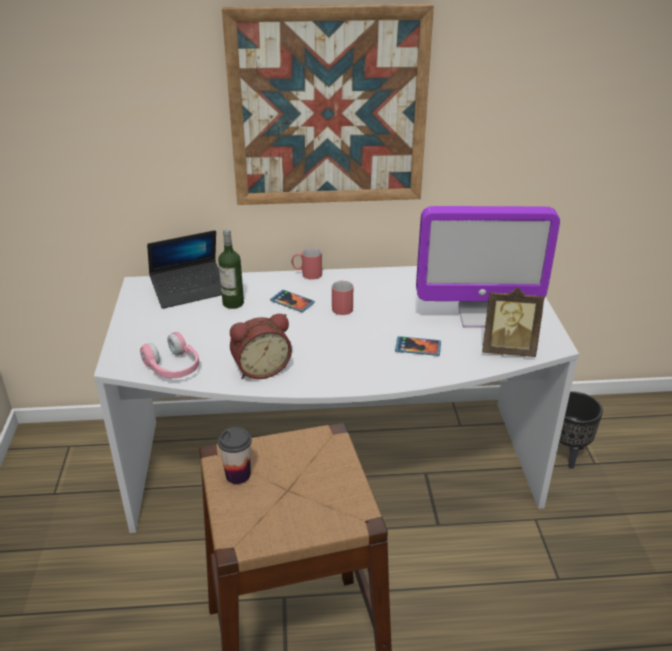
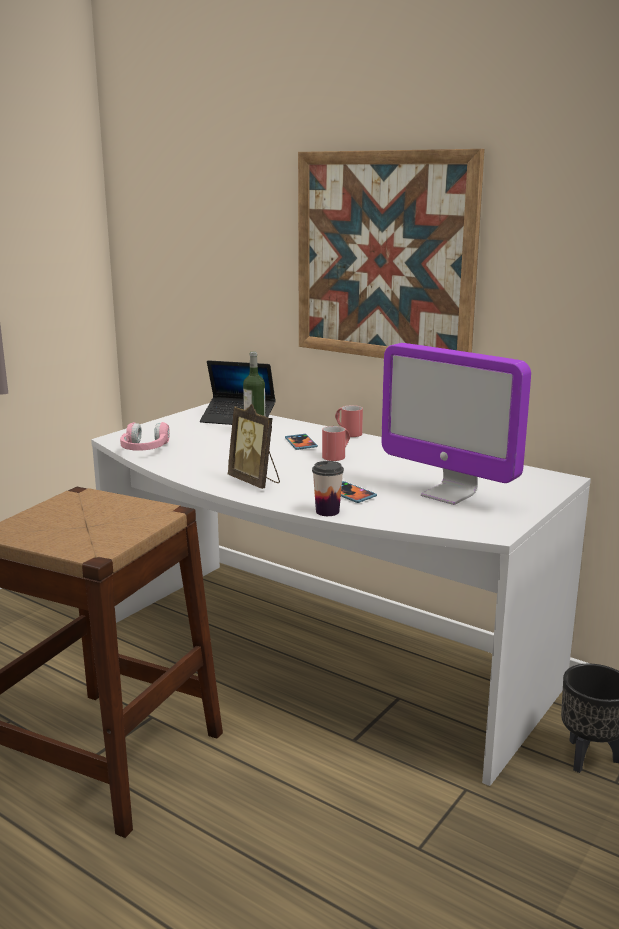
camera: 40 degrees right, 15 degrees down
cup [218,427,252,484] -> cup moved to [312,461,344,516]
alarm clock [230,314,292,379] -> none
picture frame [482,288,545,357] -> picture frame moved to [228,404,280,489]

